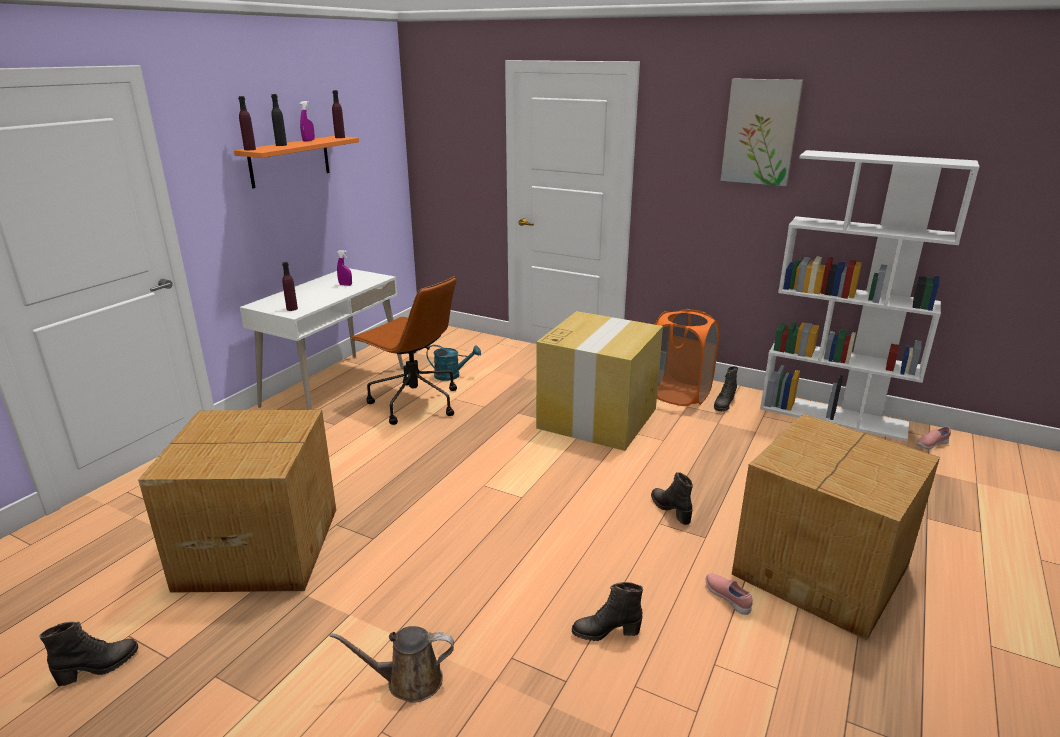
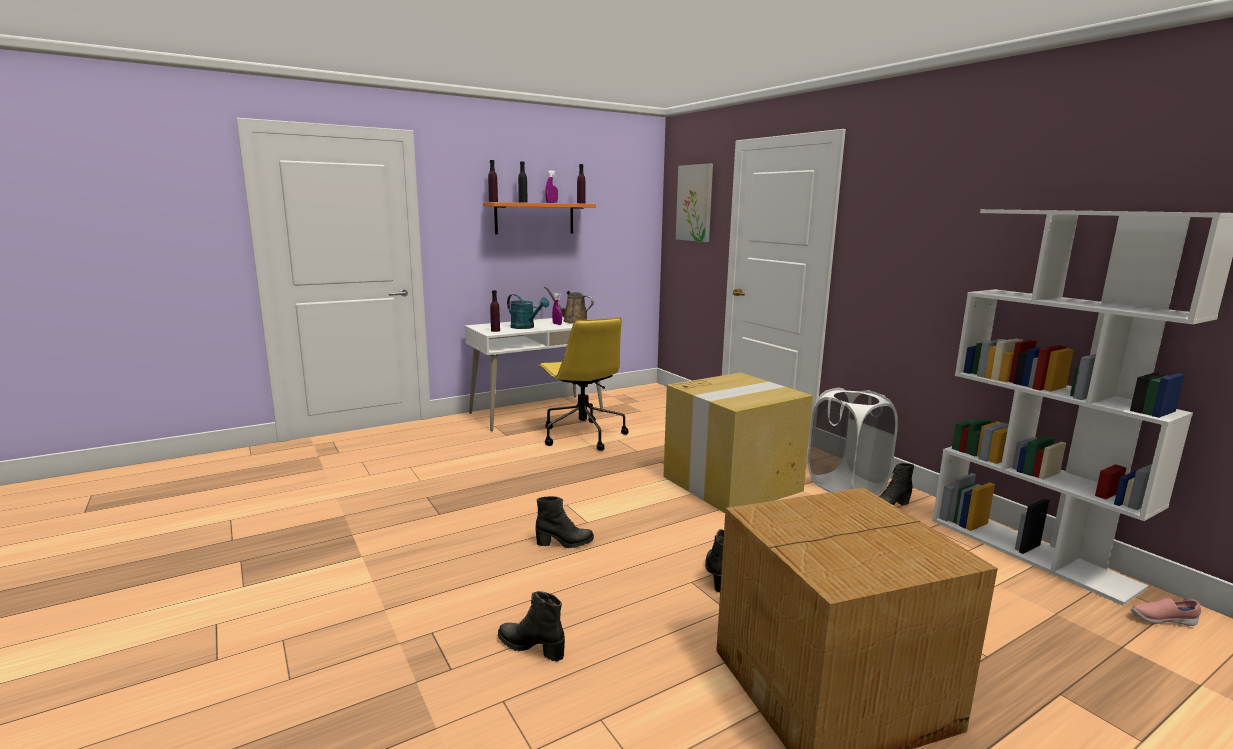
camera: 30 degrees right, 10 degrees down
black boot [39,622,138,686] -> black boot moved to [535,496,594,548]
cardboard box [138,410,336,593] -> none
brown watering can [330,626,454,702] -> brown watering can moved to [544,287,594,324]
brown office chair [350,276,457,425] -> yellow office chair [538,317,629,451]
turquoise watering can [427,345,481,381] -> turquoise watering can moved to [507,294,549,329]
orange laundry basket [655,309,719,406] -> white laundry basket [807,388,898,495]
pink shoe [706,573,753,615] -> none
picture [720,78,803,186] -> picture moved to [676,164,713,242]

